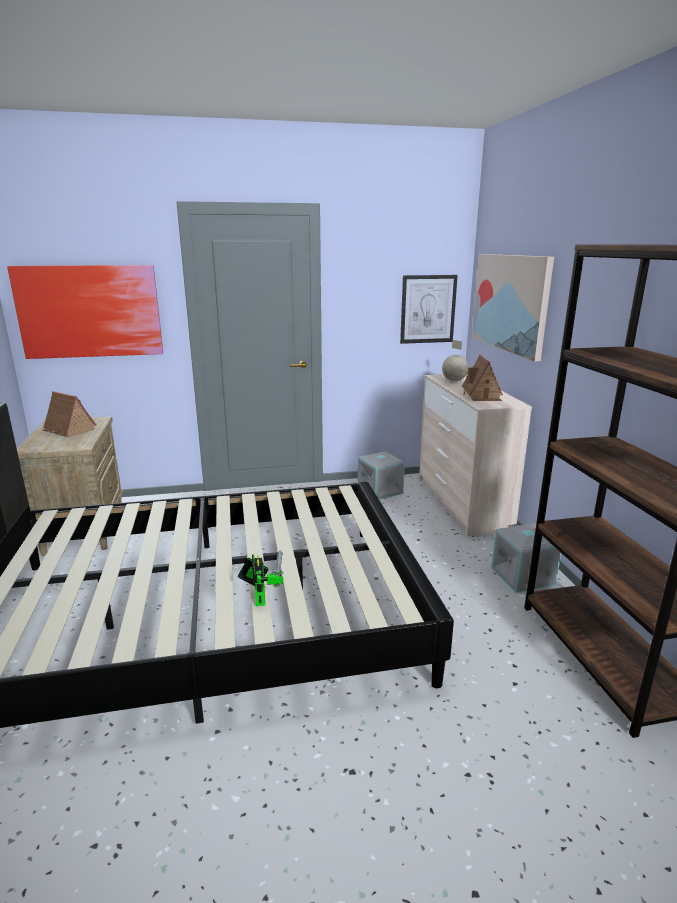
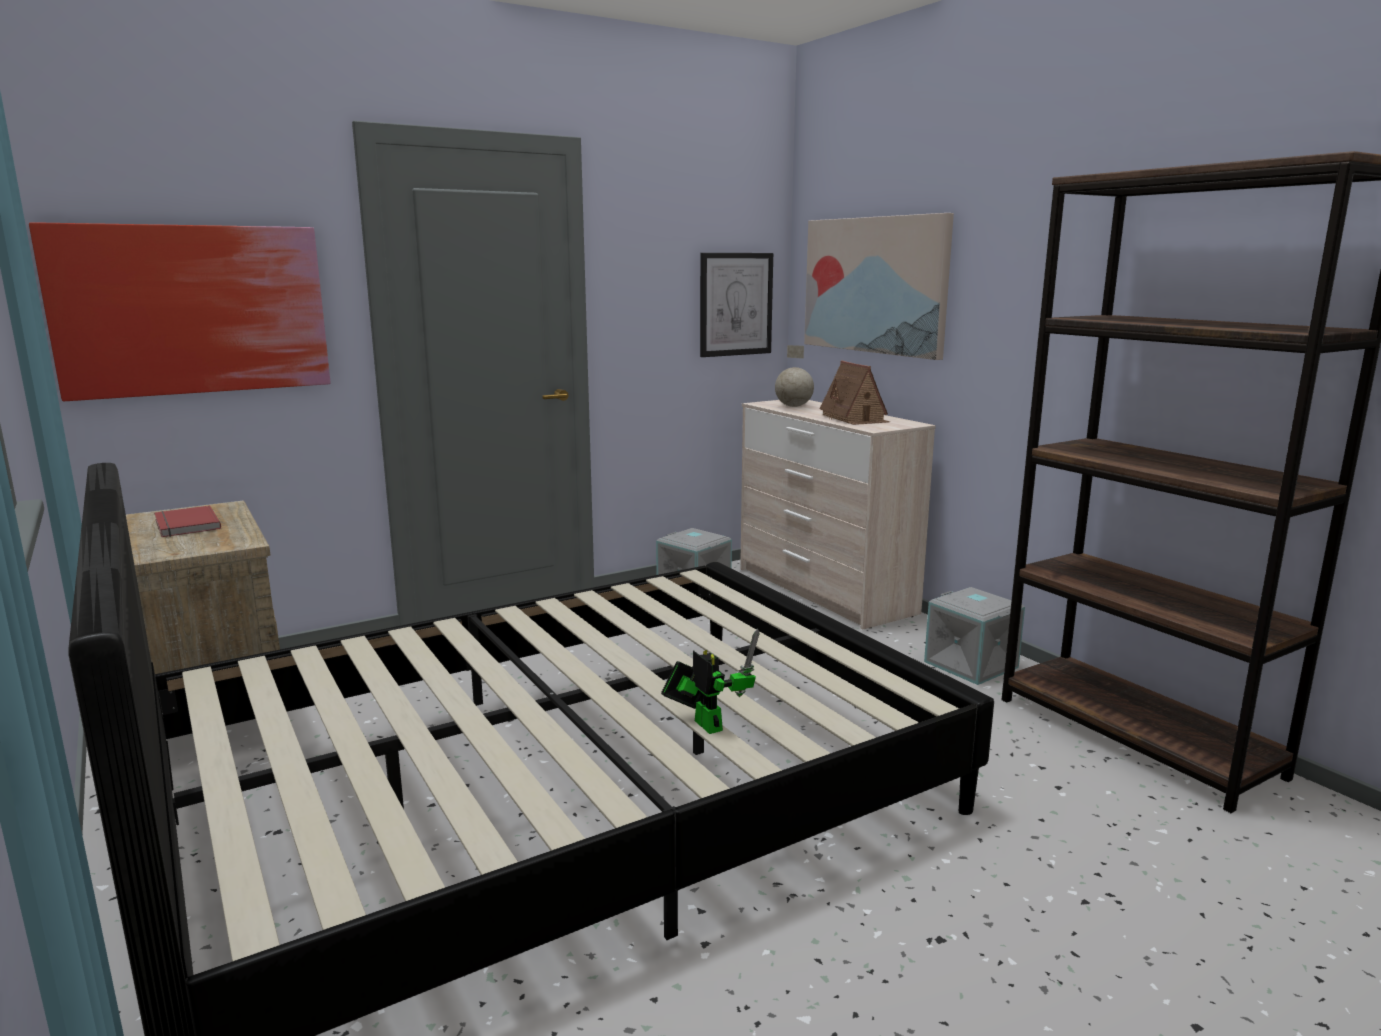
camera: 20 degrees left, 5 degrees down
toy house [43,391,96,438] -> red book [154,506,221,537]

